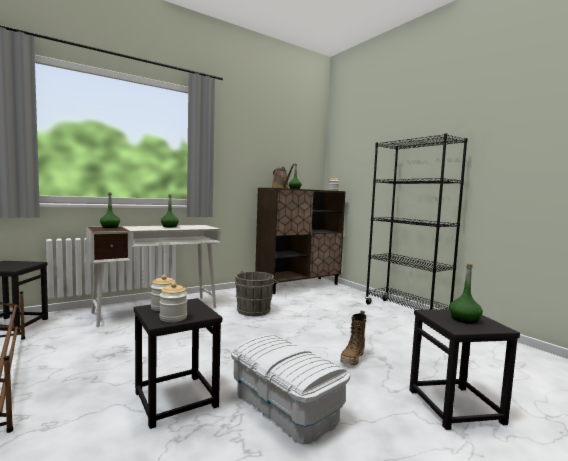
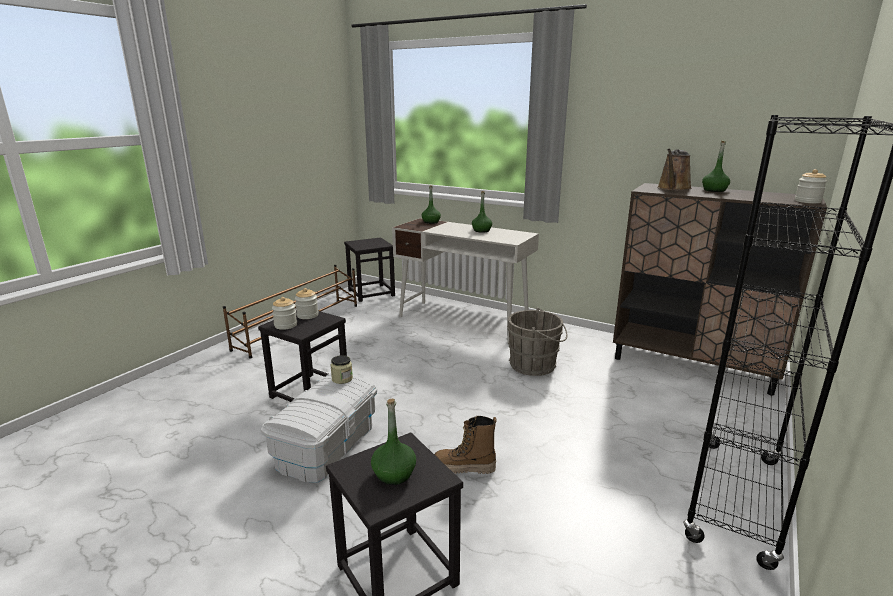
camera: 65 degrees right, 15 degrees up
none -> jar [330,355,353,384]

